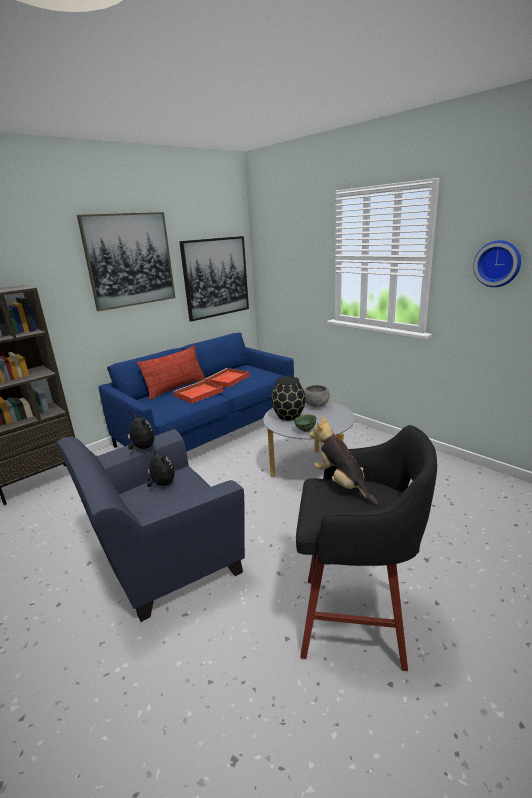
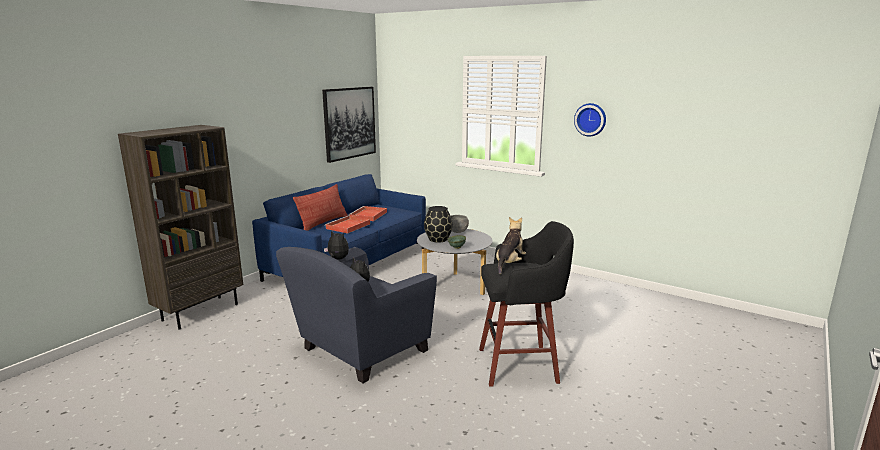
camera: 15 degrees left, 5 degrees down
picture [77,212,175,311] -> none
plush toy [309,416,378,505] -> plush toy turned 75 degrees clockwise [496,217,526,274]

